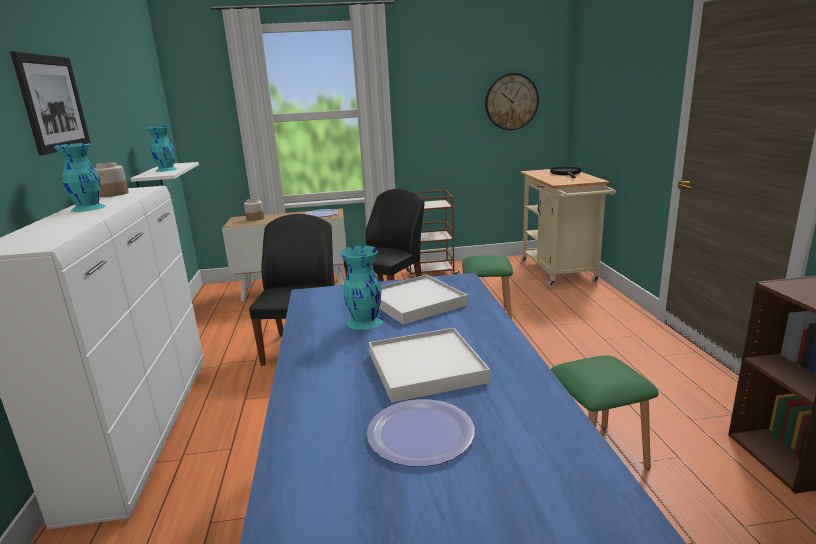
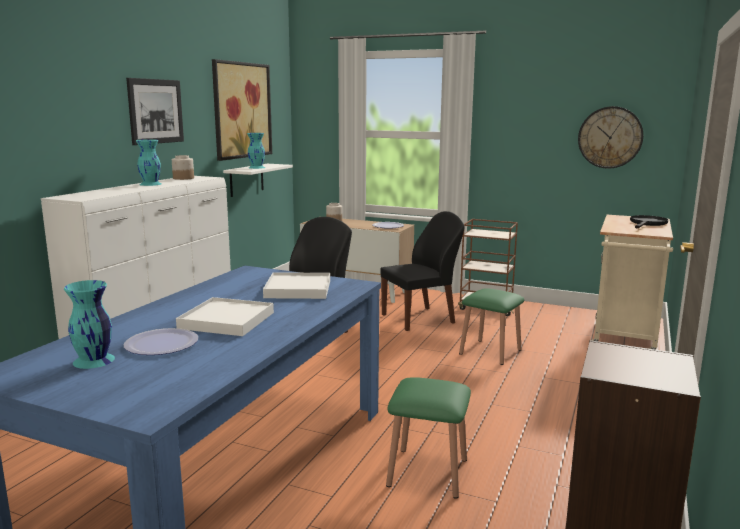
camera: 30 degrees right, 5 degrees down
turquoise vase [340,246,383,330] -> turquoise vase moved to [64,280,115,369]
none -> picture [212,59,272,161]

